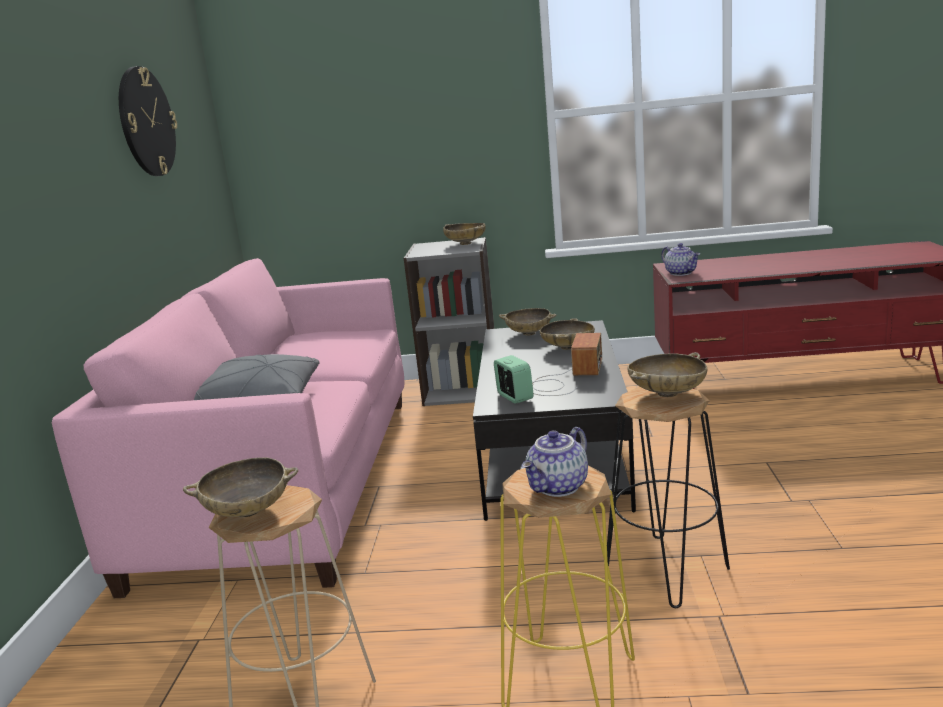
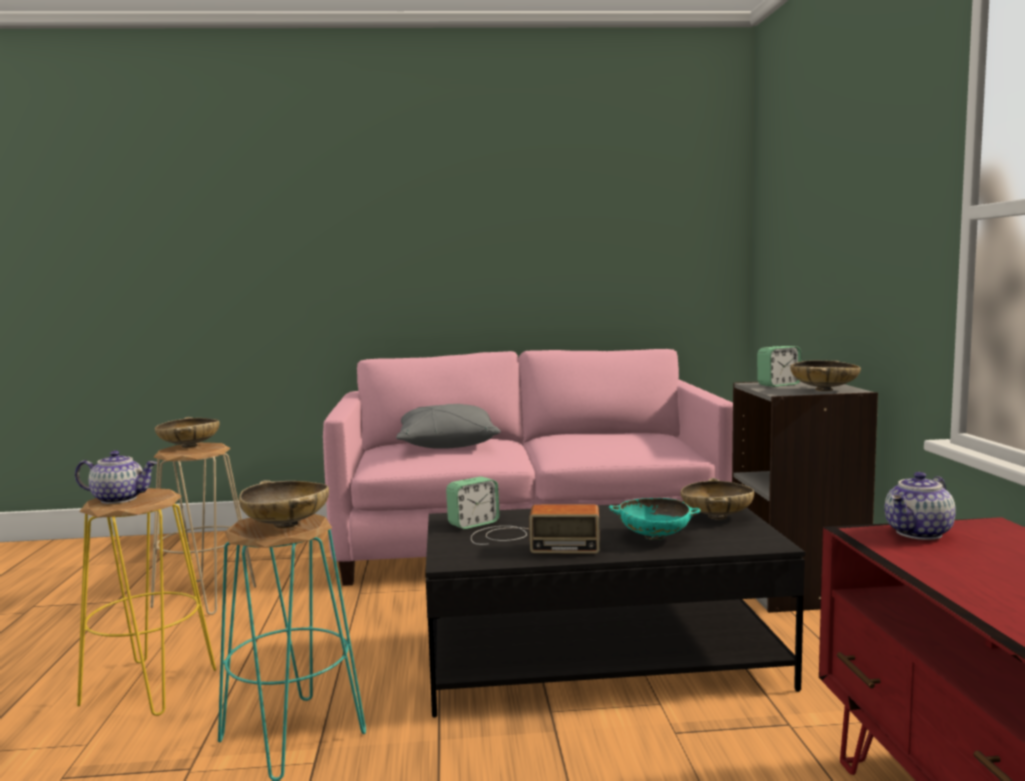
camera: 80 degrees right, 10 degrees down
wall clock [119,66,177,176] -> none
teapot [522,427,588,497] -> teapot turned 150 degrees clockwise [75,451,157,504]
beige bowl [540,318,595,350] -> turquoise bowl [609,498,701,540]
black stool [607,387,730,608] -> turquoise stool [218,514,366,781]
none -> alarm clock [757,346,801,387]

